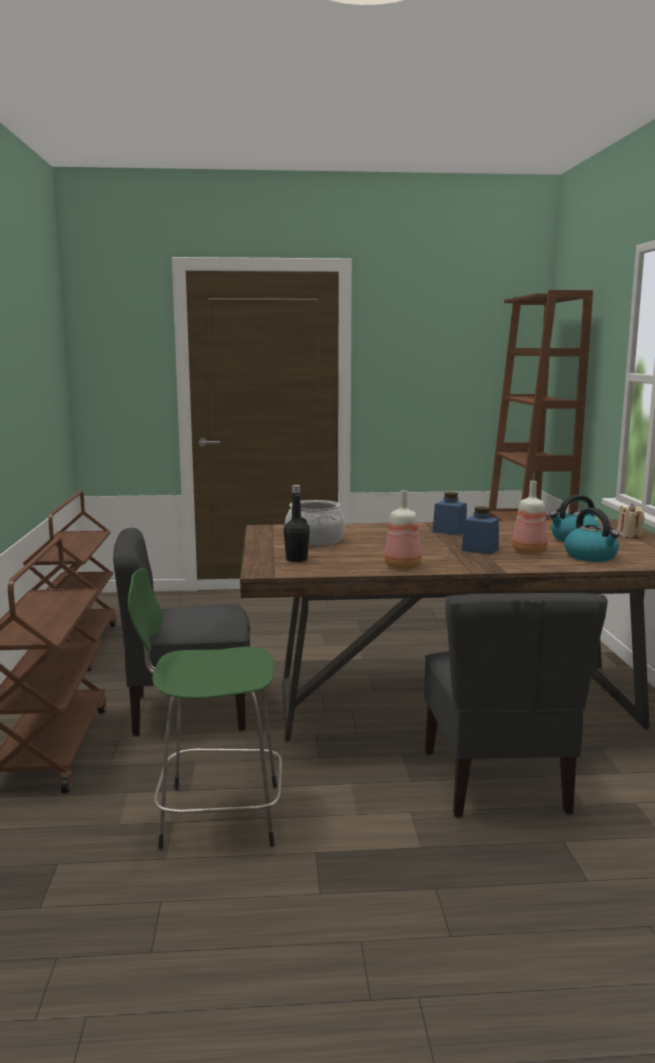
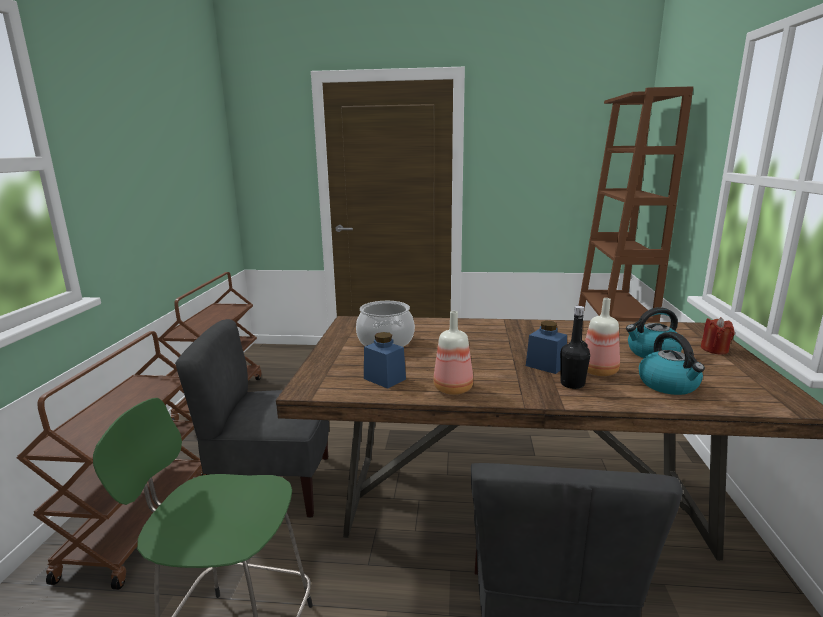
camera: 10 degrees right, 5 degrees up
black bottle [283,485,310,562] -> black bottle moved to [560,306,590,389]
blue jar [433,492,467,535] -> blue jar moved to [364,332,406,389]
beige candle [617,503,645,538] -> red candle [701,317,734,355]

